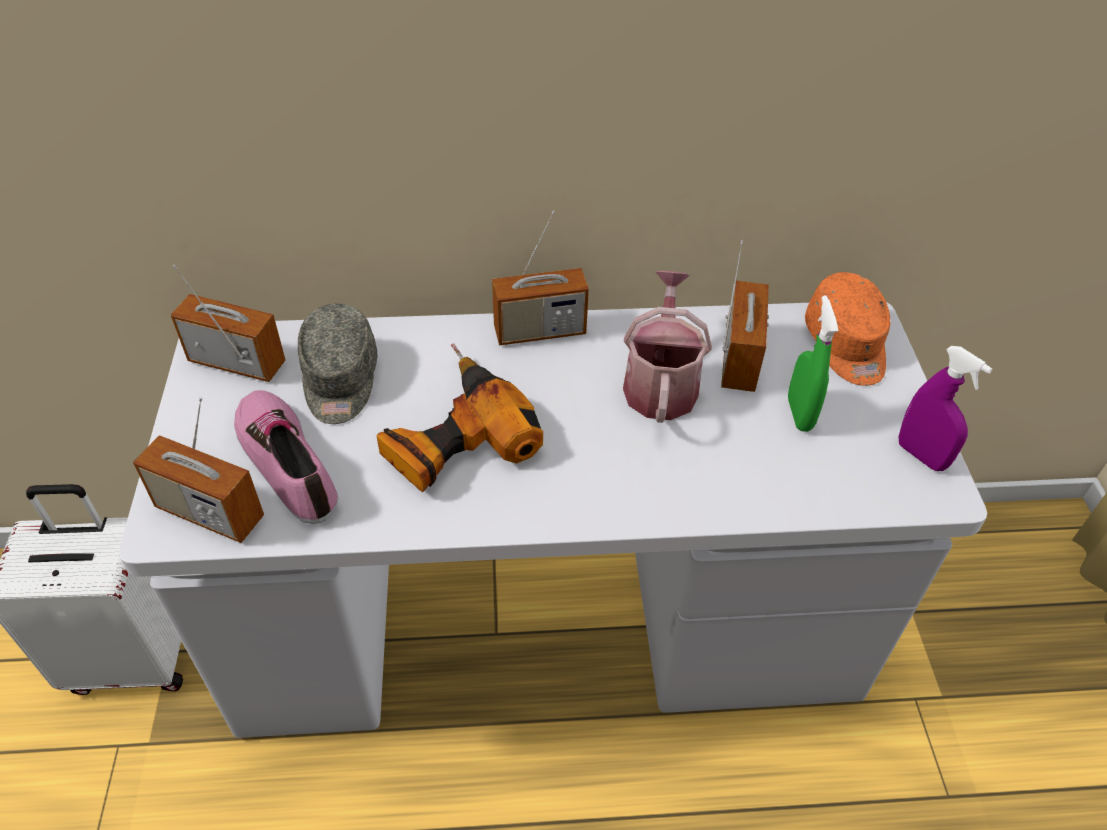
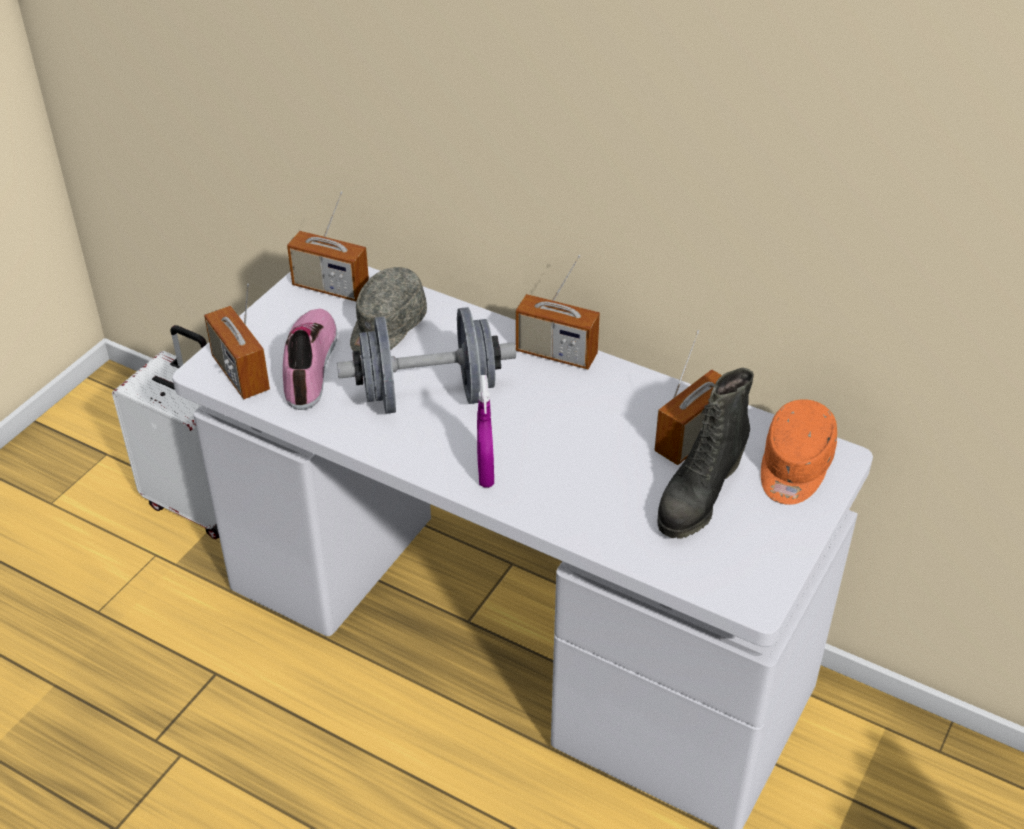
camera: 35 degrees right, 5 degrees down
radio [171,265,285,382] -> radio turned 150 degrees clockwise [287,191,369,301]
power drill [377,343,543,492] -> grey dumbbell [337,307,516,414]
watering can [623,271,712,423] -> none
green spray bottle [788,295,838,432] -> black boot [658,368,754,539]
purple spray bottle [899,346,992,471] -> purple spray bottle moved to [477,375,494,488]

